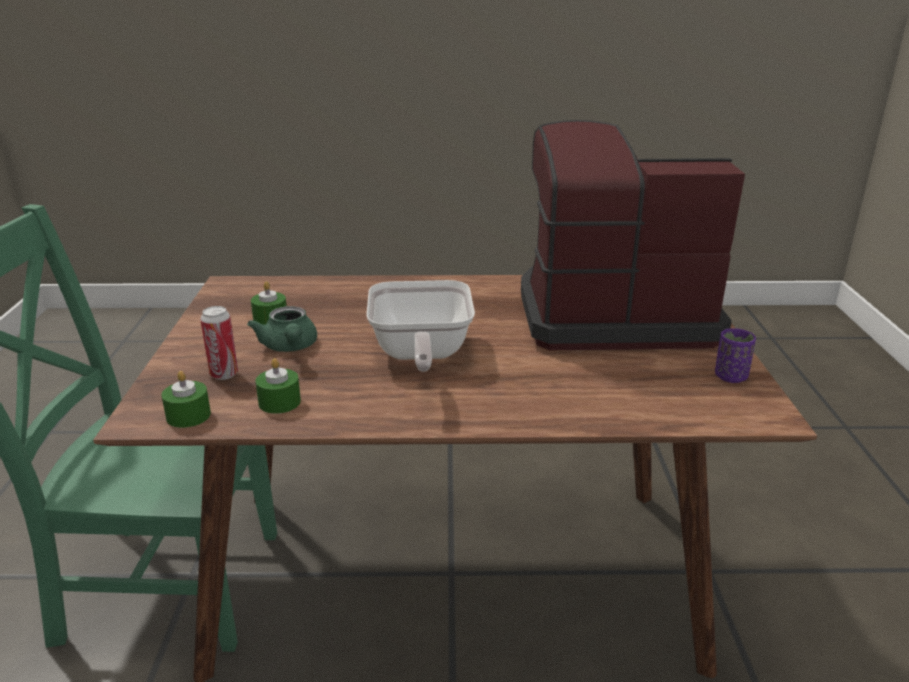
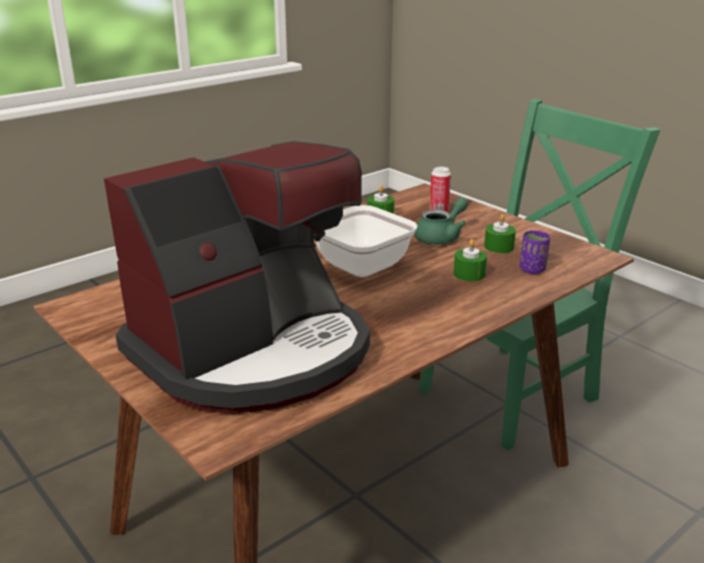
camera: 140 degrees right, 0 degrees up
green candle [161,371,211,428] -> green candle moved to [454,239,487,281]
green teapot [247,306,317,352] -> green teapot turned 105 degrees clockwise [414,197,468,245]
purple cup [715,328,756,383] -> purple cup moved to [520,230,550,274]

